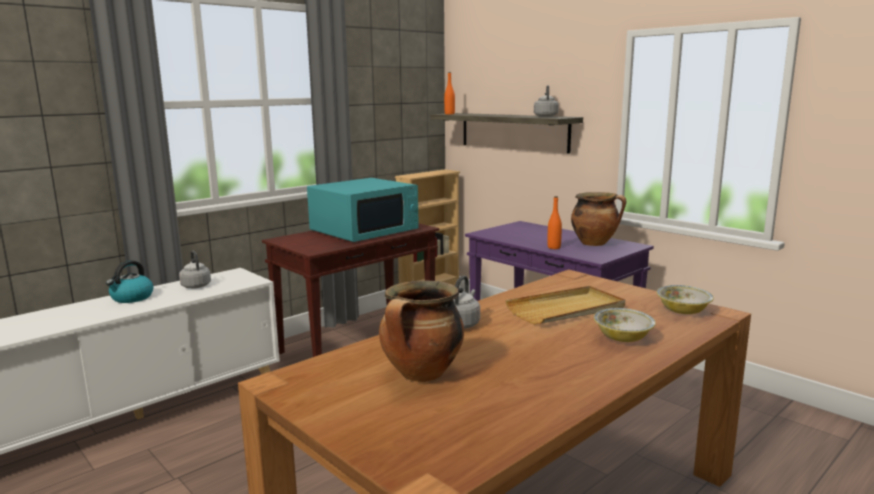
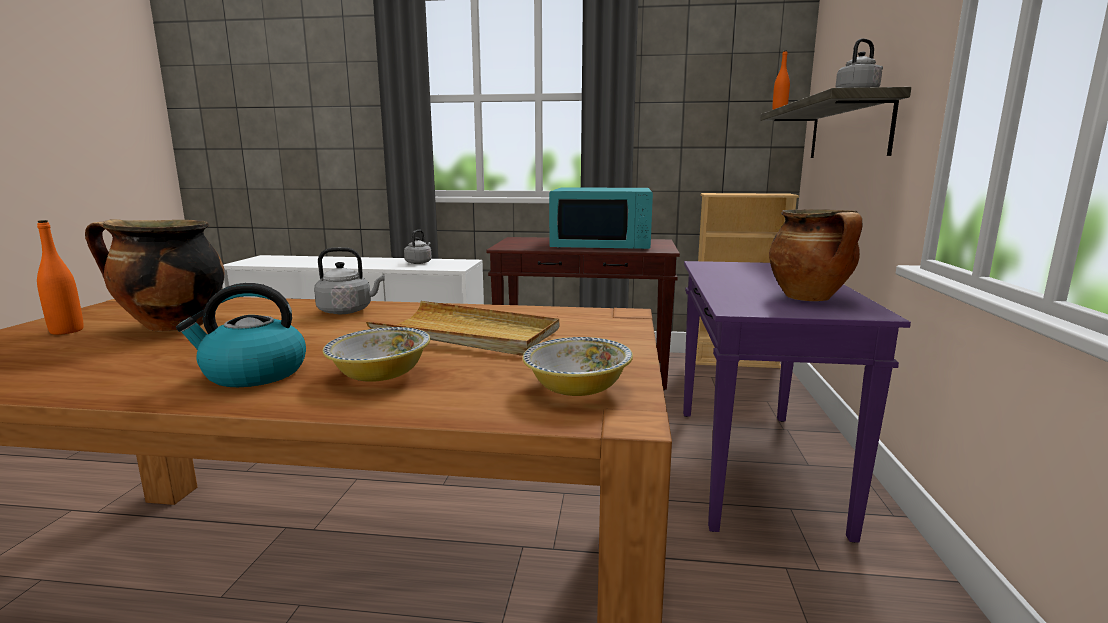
camera: 50 degrees right, 0 degrees up
kettle [106,260,153,303] -> kettle moved to [176,283,306,387]
orange bottle [547,196,562,249] -> orange bottle moved to [37,220,84,335]

